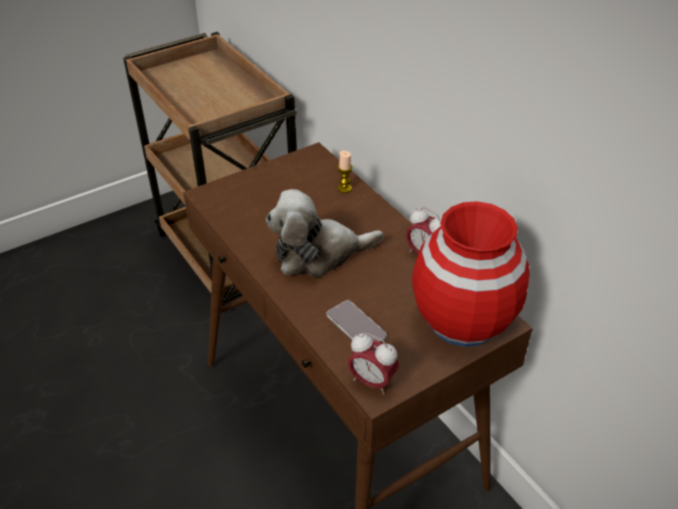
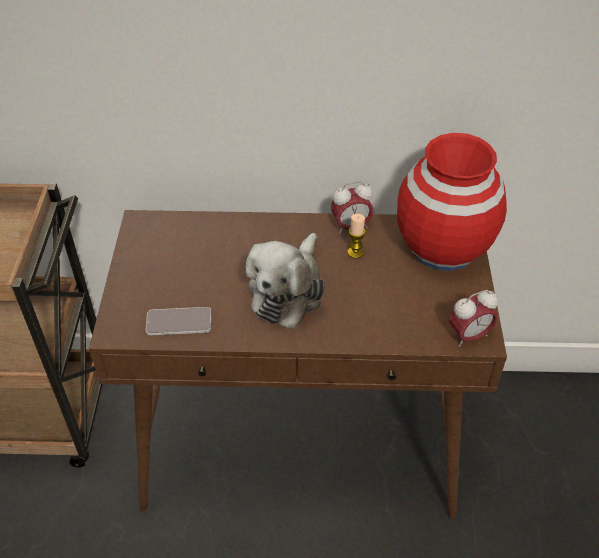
camera: 55 degrees left, 5 degrees up
phone [327,300,387,342] -> phone moved to [146,307,211,336]
candle [338,151,352,193] -> candle moved to [347,214,366,259]

